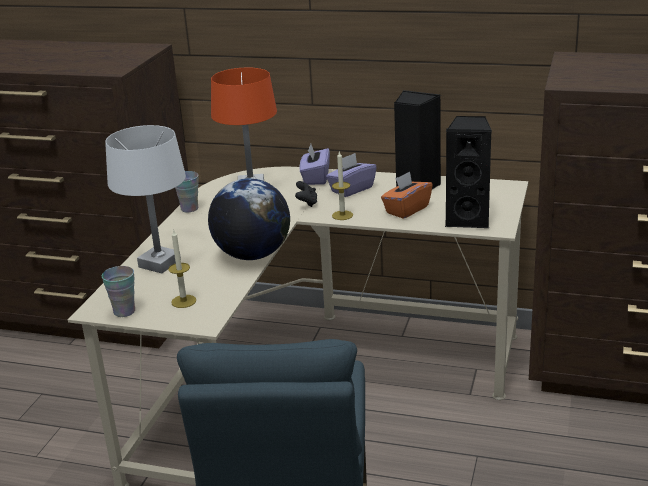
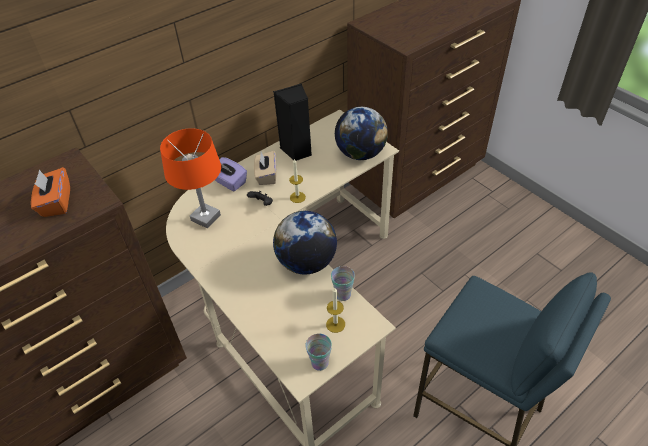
camera: 55 degrees left, 20 degrees up
white table lamp [105,125,186,273] -> none
cup [175,171,199,213] -> cup moved to [331,266,355,301]
purple tissue box [326,153,377,197] -> beige tissue box [254,151,277,185]
orange tissue box [381,172,433,219] -> orange tissue box moved to [31,167,70,217]
black speaker [445,116,492,228] -> globe [335,107,388,160]

